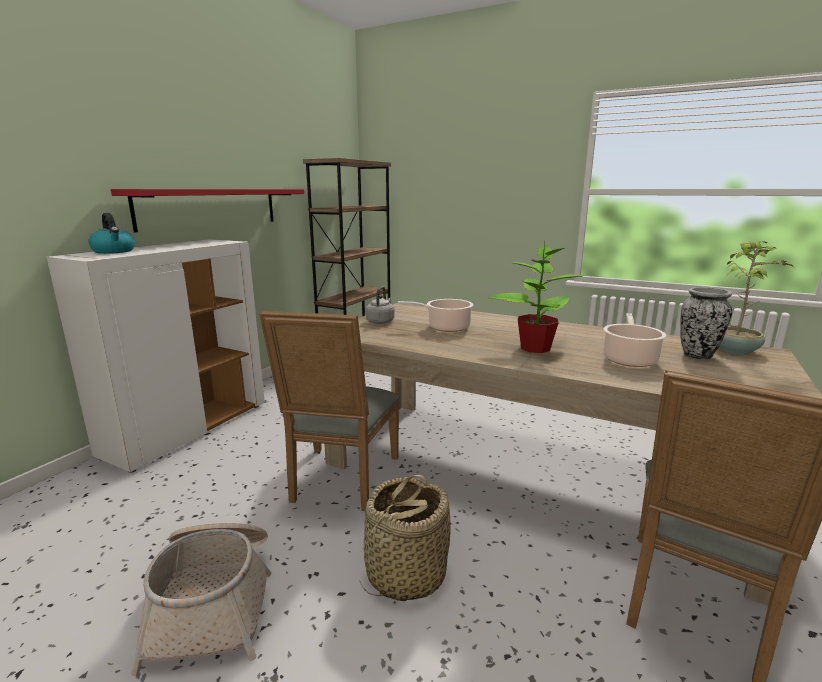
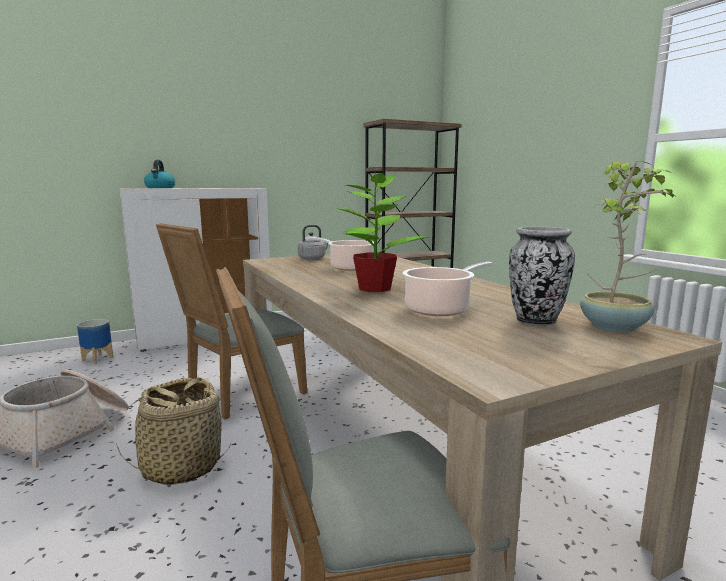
camera: 35 degrees right, 5 degrees down
red shelf [111,189,304,233] -> none
none -> planter [77,319,113,364]

